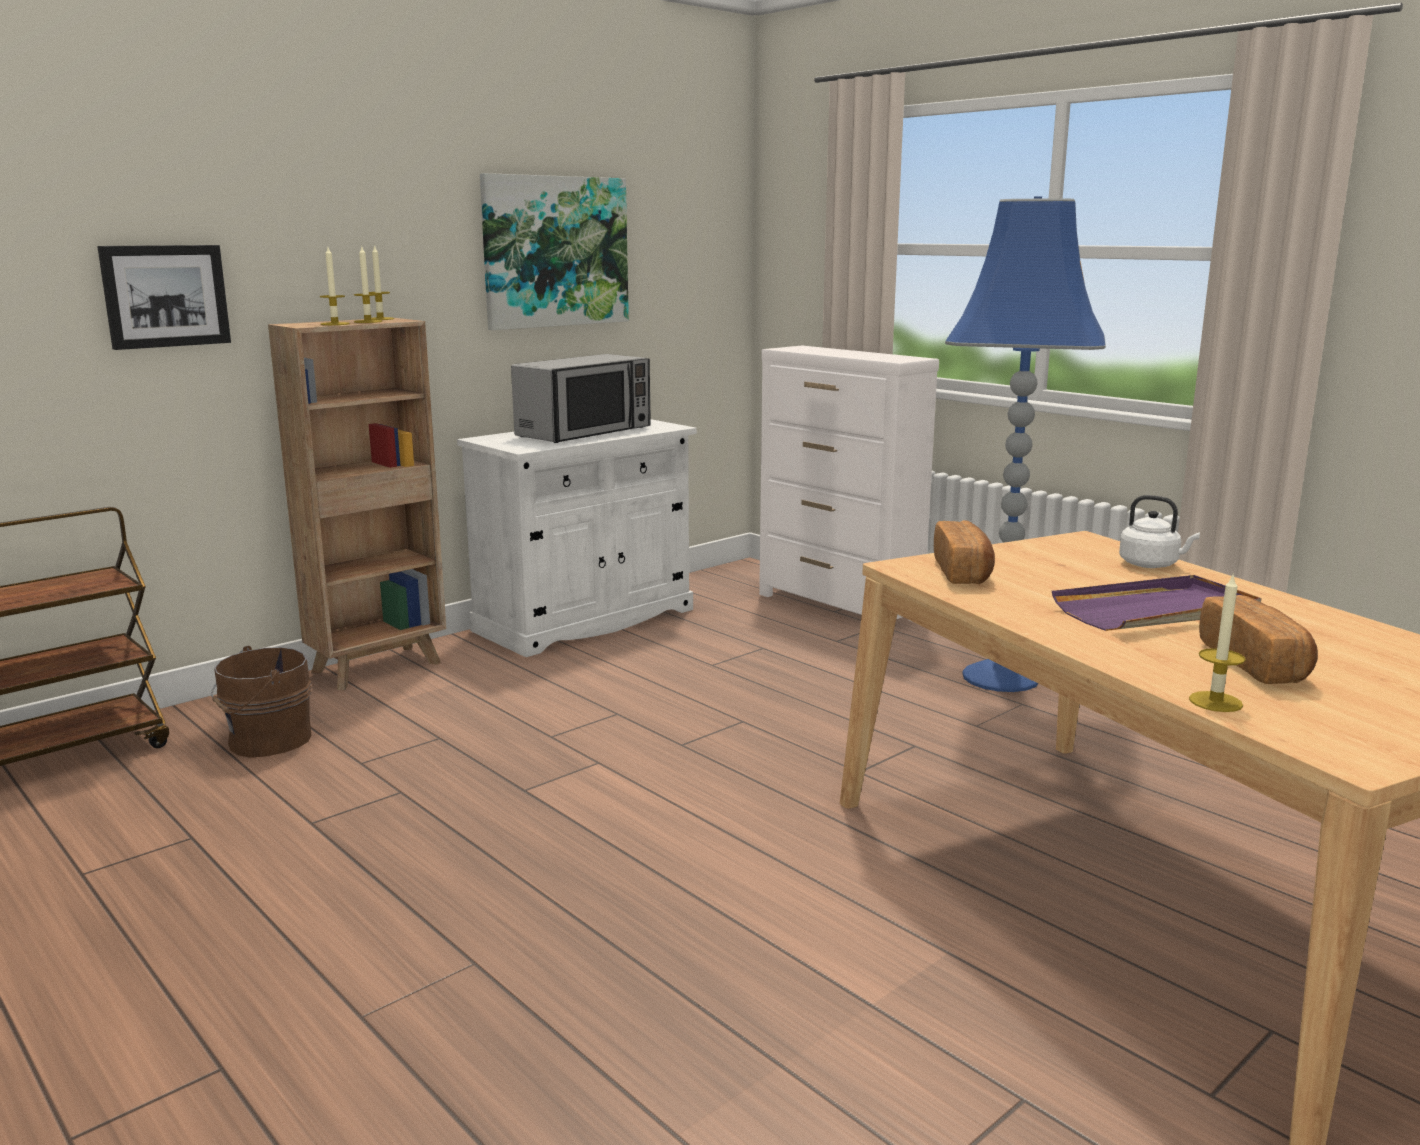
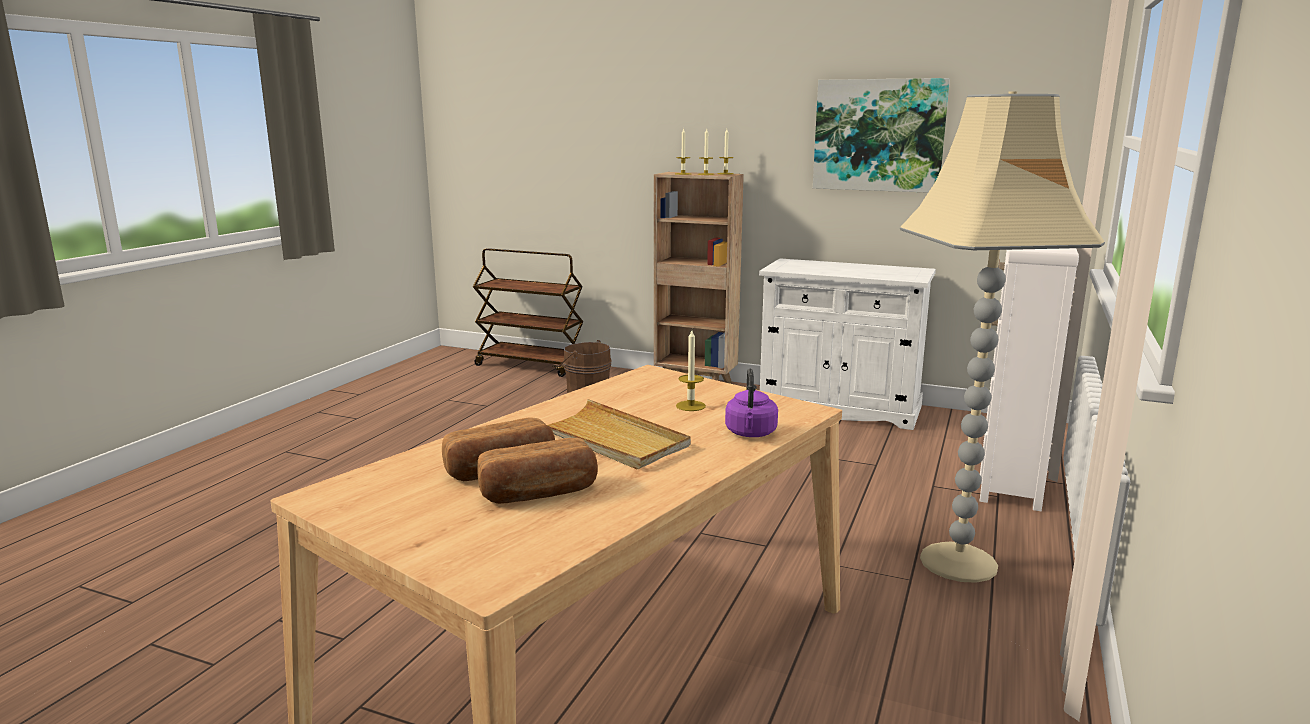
camera: 65 degrees right, 0 degrees up
picture [97,245,231,350] -> none
microwave [511,354,651,443] -> none
bread [934,520,995,584] -> bread moved to [477,438,598,504]
blue floor lamp [945,196,1106,692] -> beige floor lamp [900,91,1105,583]
purple tray [1052,575,1261,631] -> beige tray [548,399,691,469]
white kettle [1119,495,1200,568] -> purple kettle [725,369,778,437]
candle [1189,573,1246,712] -> candle moved to [676,330,706,411]

